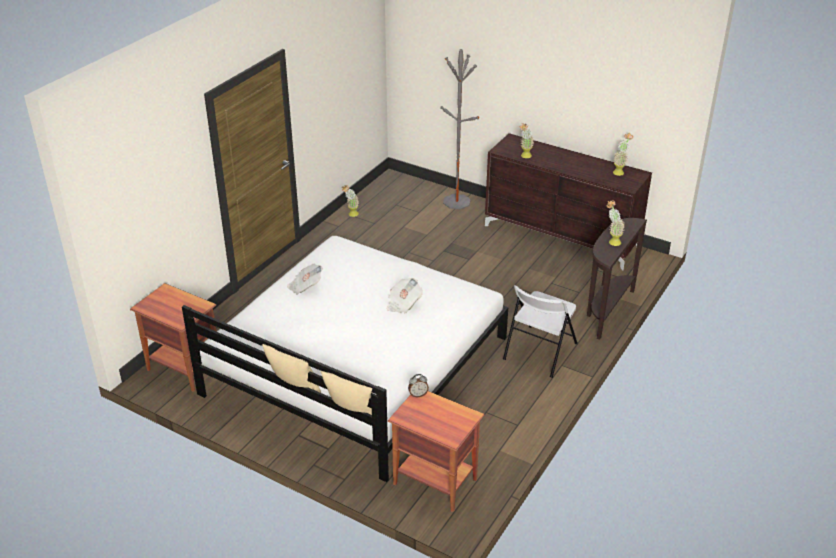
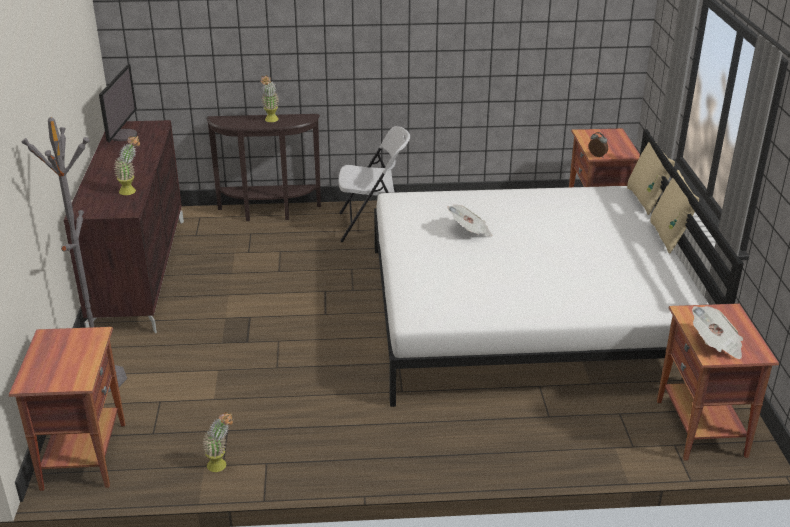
camera: 125 degrees left, 5 degrees down
newspaper [287,264,323,295] -> newspaper moved to [692,306,743,359]
potted plant [613,133,633,176] -> monitor [99,64,137,142]
none -> nightstand [9,327,125,491]

